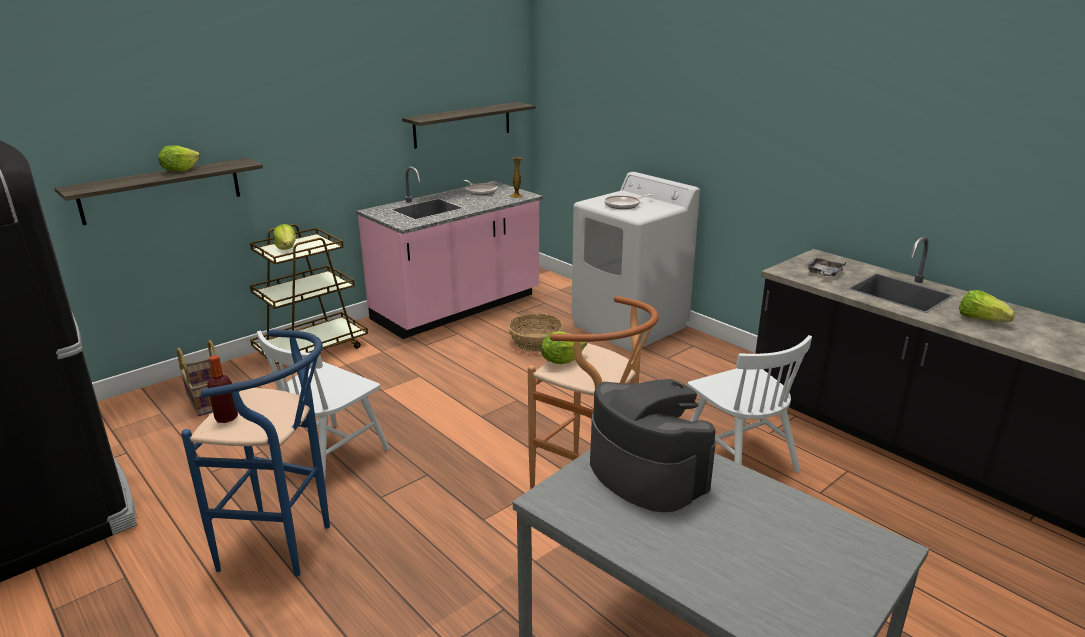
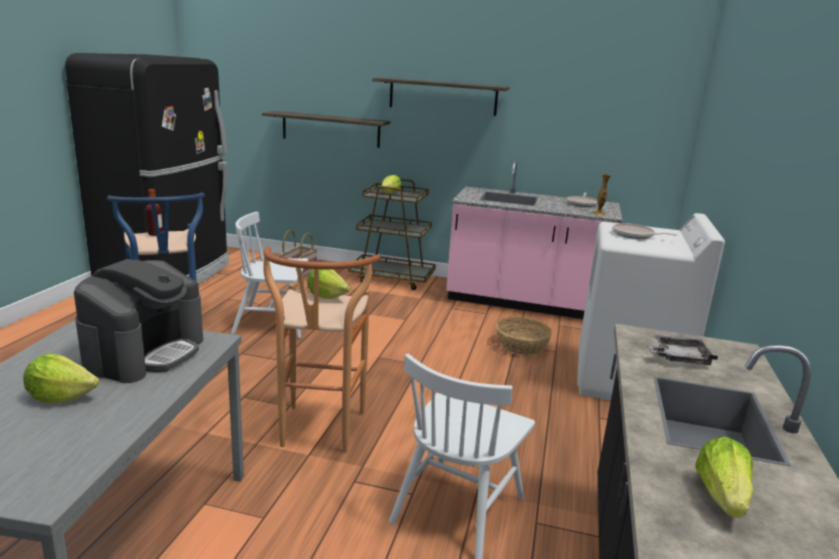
camera: 55 degrees right, 5 degrees down
lettuce [158,145,200,171] -> lettuce moved to [23,354,99,403]
shelf [402,102,535,149] -> shelf moved to [372,77,510,116]

